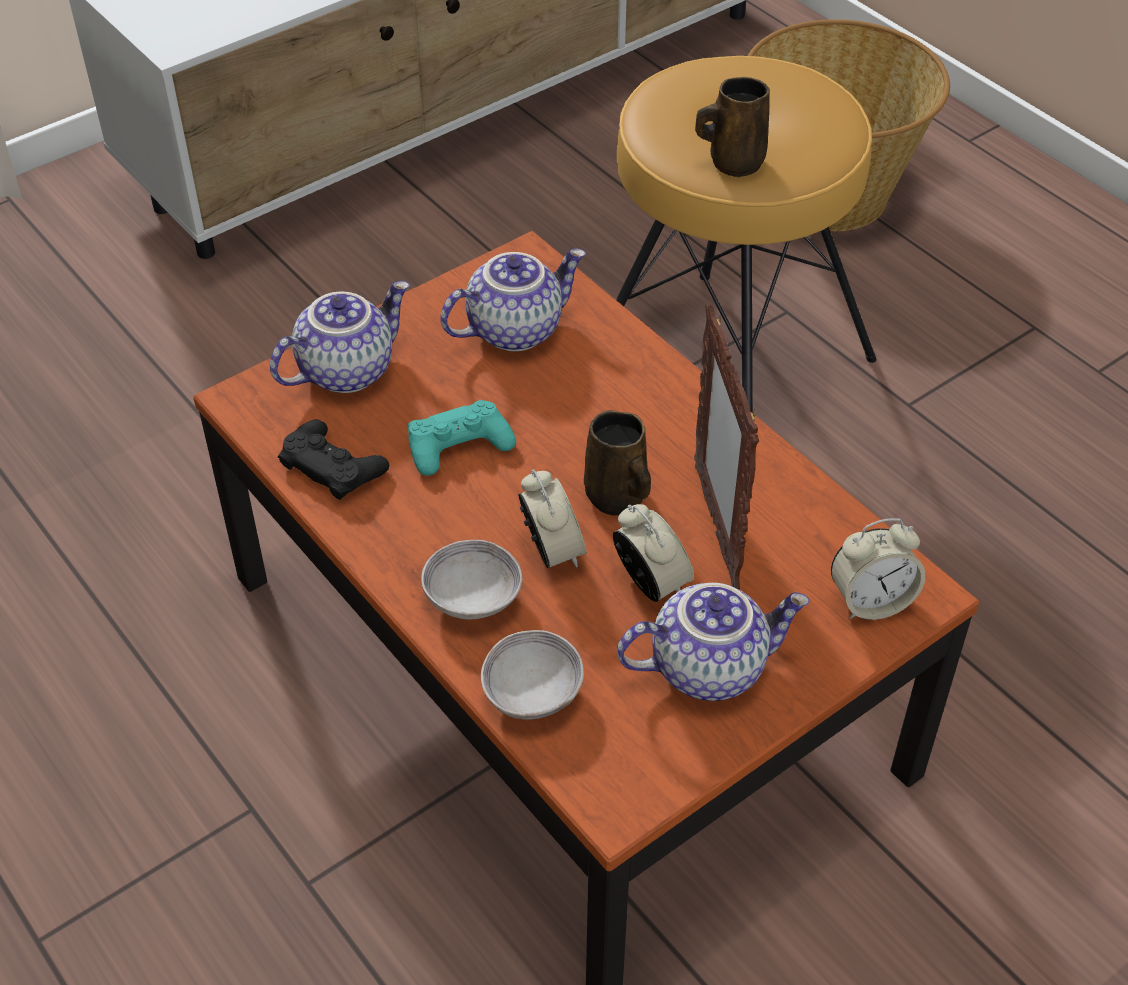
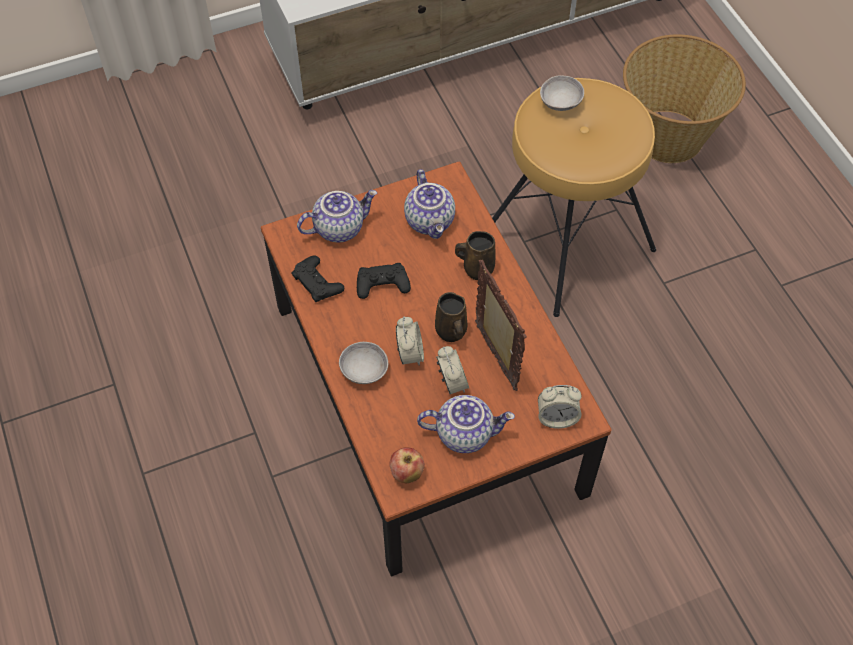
camera: 15 degrees right, 10 degrees up
turquoise game controller [408,400,516,476] -> black game controller [357,263,411,299]
teapot [440,248,586,352] -> teapot turned 90 degrees clockwise [404,169,455,239]
grey bowl [481,630,584,720] -> grey bowl moved to [540,75,584,111]
picture frame [694,304,759,589] -> picture frame turned 150 degrees clockwise [475,260,527,391]
brown mug [695,77,770,177] -> brown mug moved to [455,231,496,280]
none -> apple [389,447,425,484]

